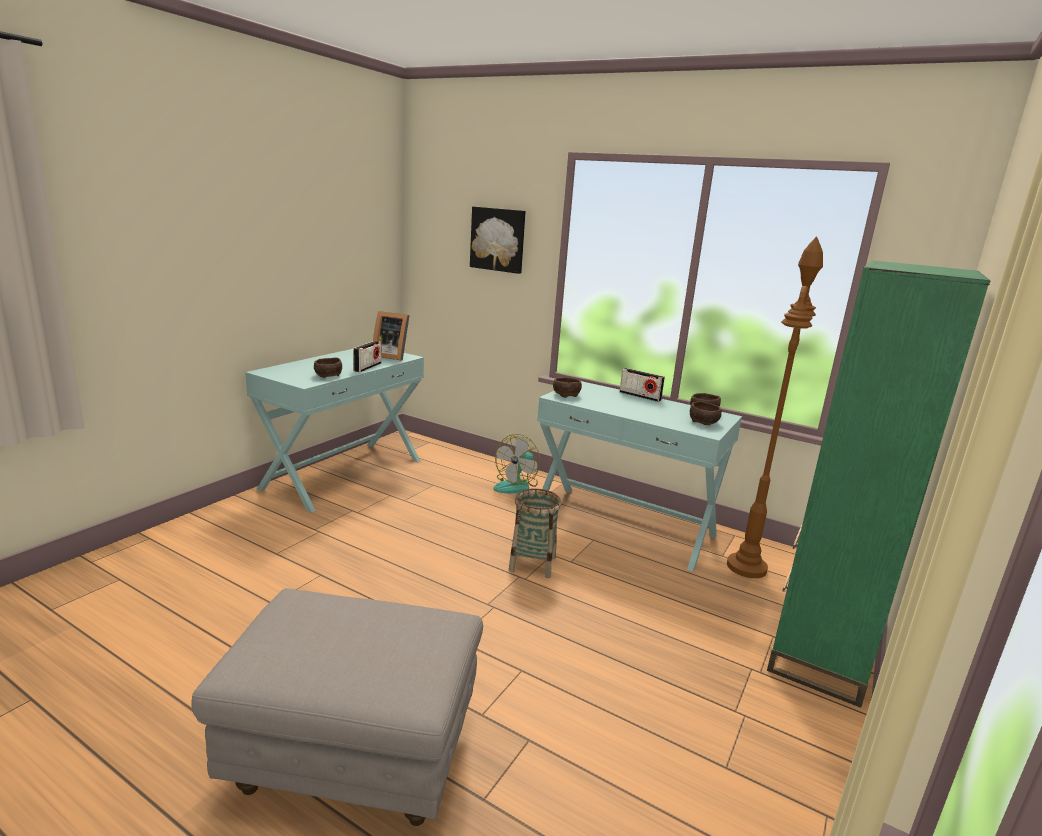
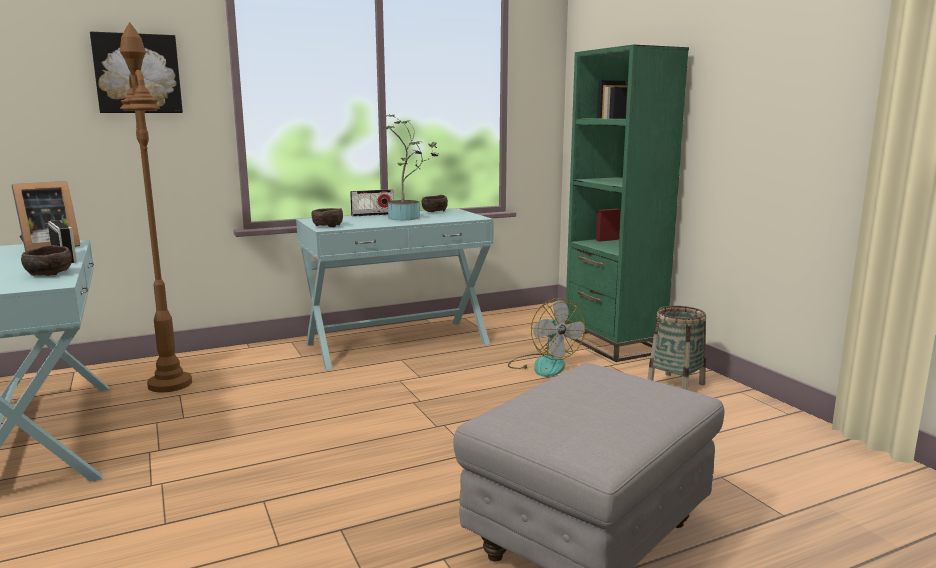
camera: 55 degrees left, 5 degrees down
fan [493,434,540,494] -> fan moved to [508,298,585,377]
basket [509,488,561,578] -> basket moved to [648,306,706,390]
brown bowl [690,401,722,425] -> none
brown floor lamp [727,236,823,578] -> brown floor lamp moved to [120,22,192,392]
none -> potted plant [382,114,439,220]

